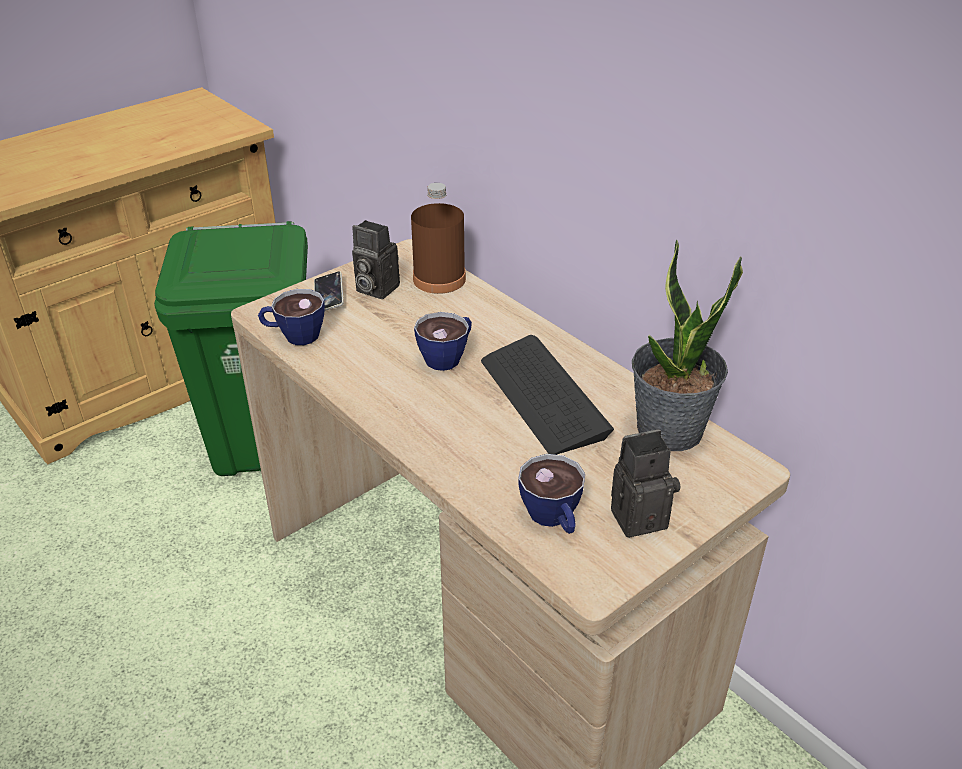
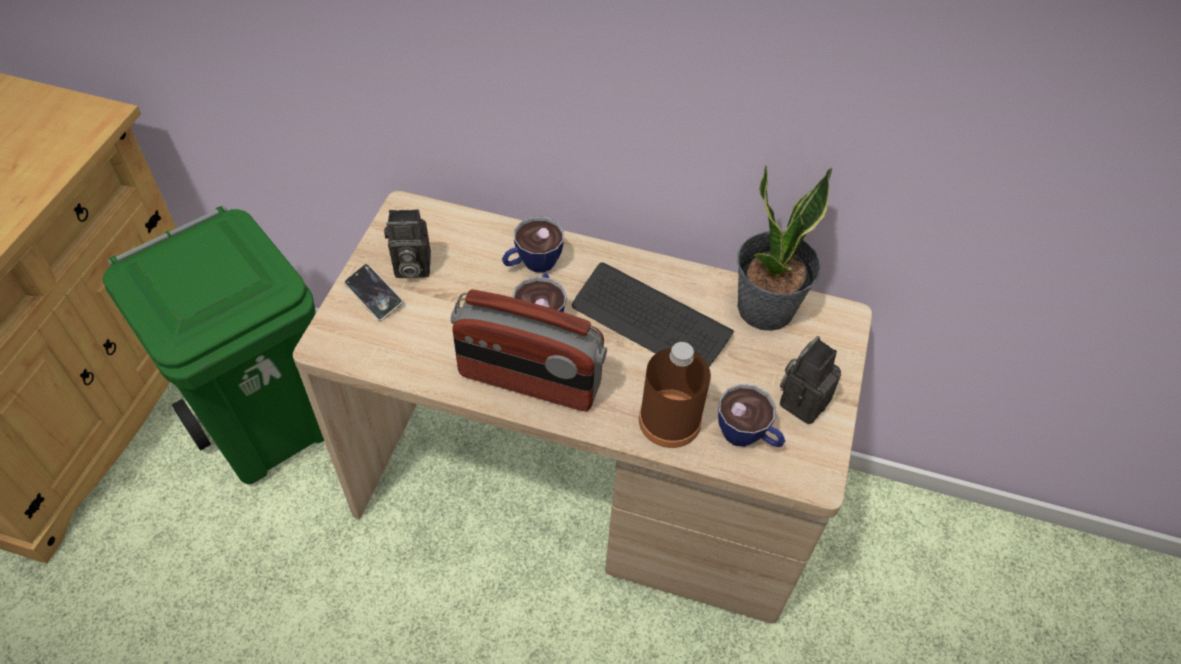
camera: 35 degrees left, 15 degrees up
cup [258,289,325,345] -> cup moved to [502,217,564,273]
brown bottle [411,183,466,294] -> brown bottle moved to [639,342,711,448]
none -> radio [451,289,607,411]

